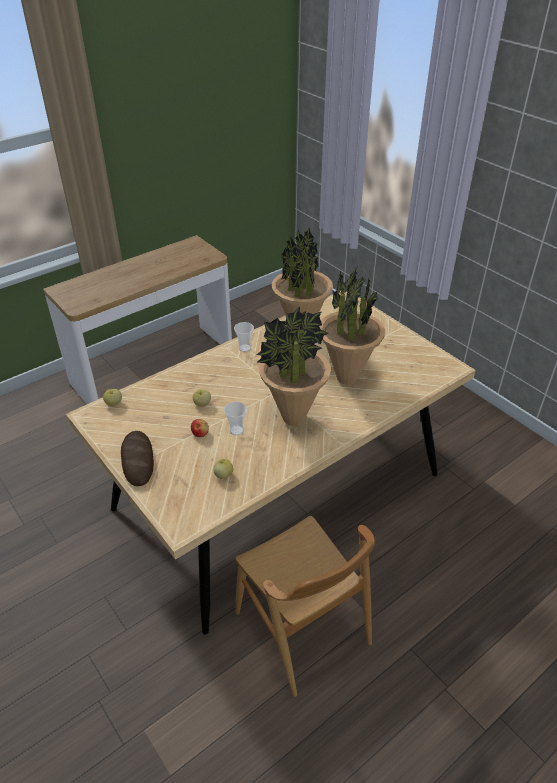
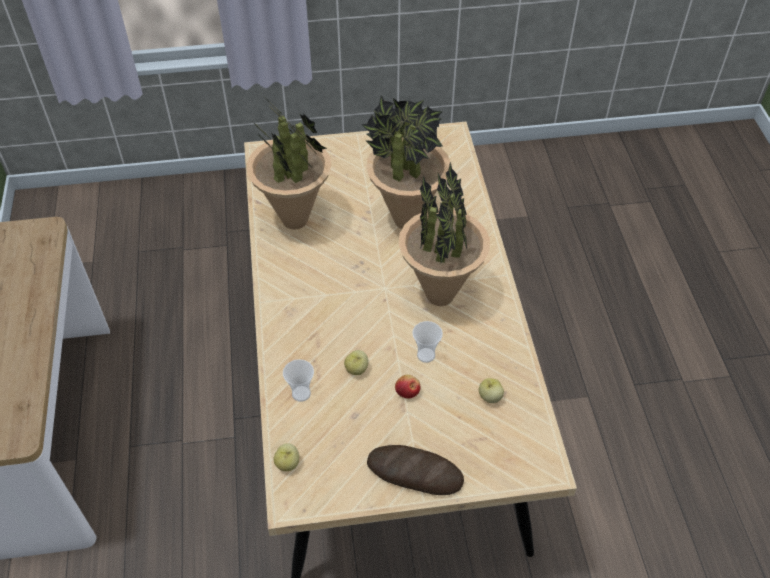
camera: 60 degrees left, 10 degrees up
cup [234,322,254,352] -> cup moved to [283,359,314,402]
brown chair [235,516,375,697] -> none

